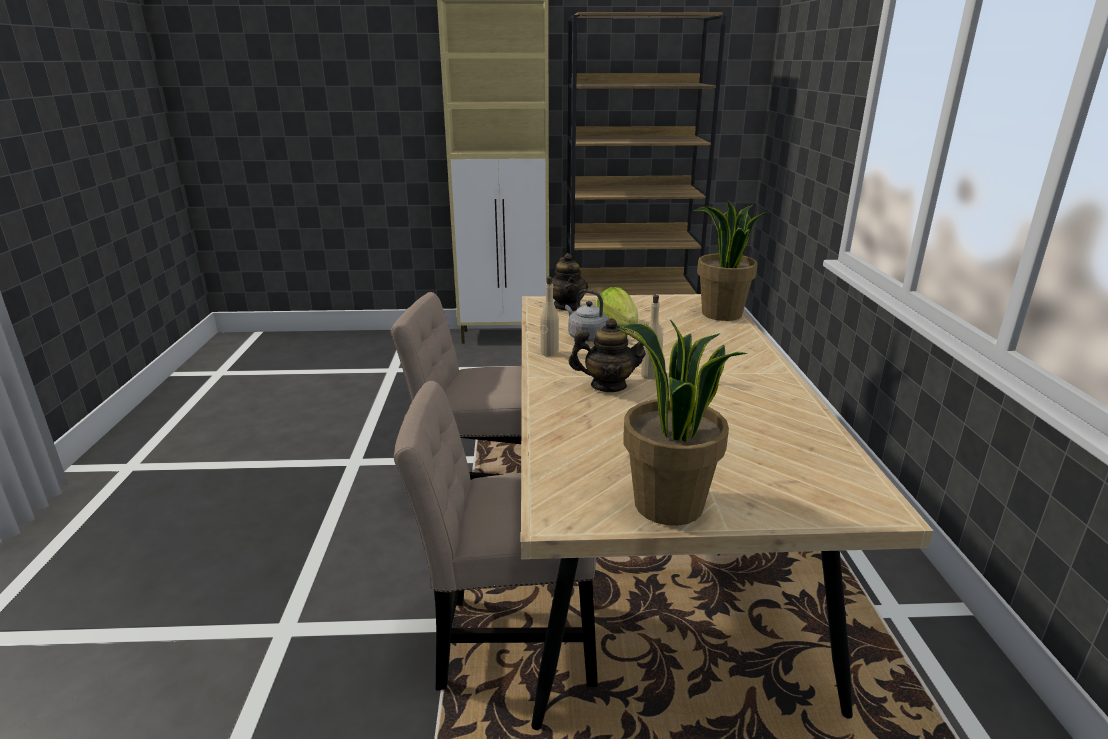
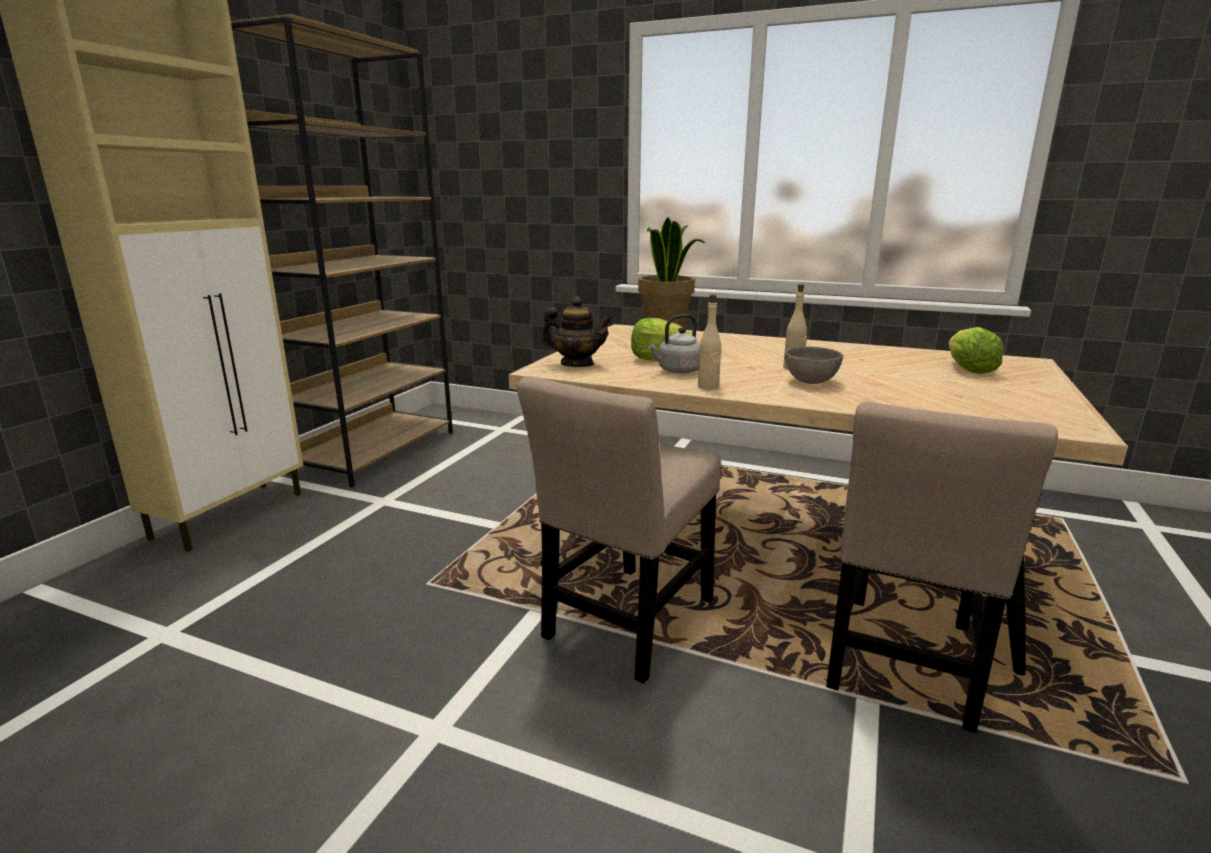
camera: 65 degrees left, 5 degrees down
teapot [569,318,646,392] -> grey bowl [785,347,843,384]
potted plant [615,320,748,526] -> none
none -> lettuce [949,327,1004,374]

